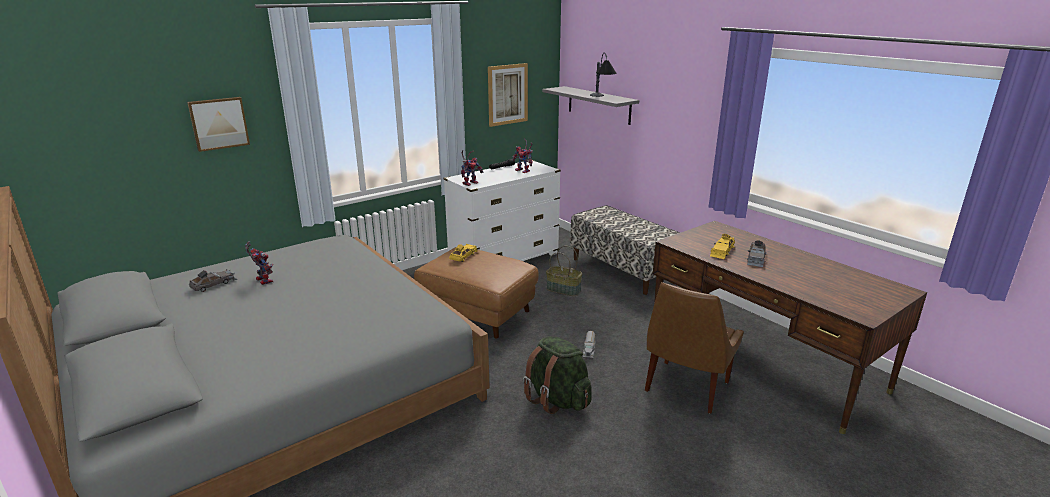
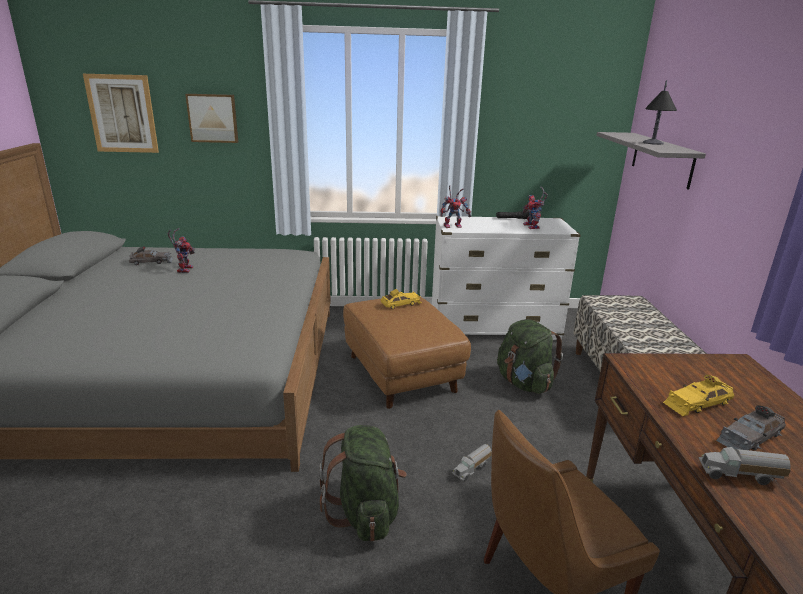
camera: 35 degrees right, 0 degrees up
picture [488,63,528,127] -> picture moved to [83,74,159,153]
basket [546,246,582,296] -> green backpack [497,319,563,394]
none -> toy truck [699,447,791,485]

